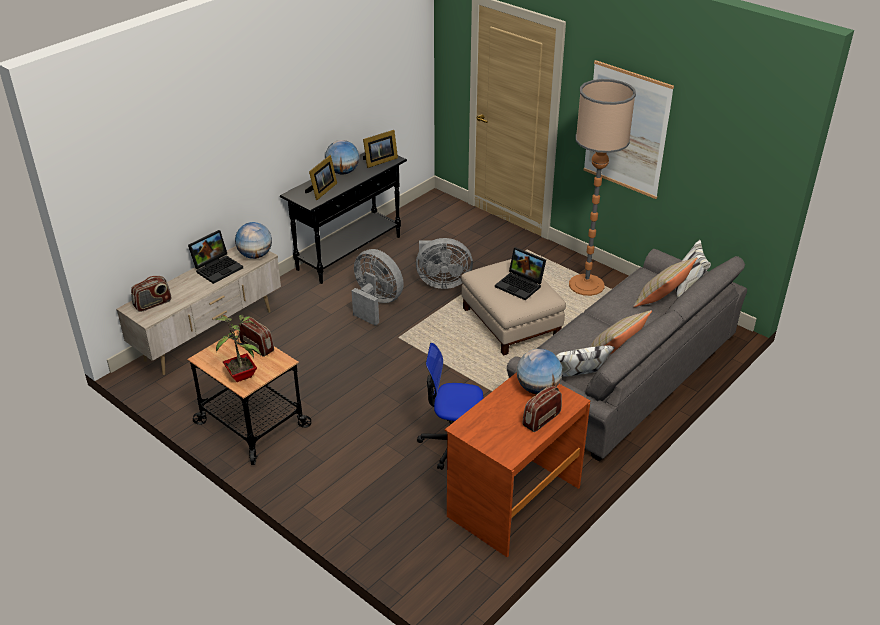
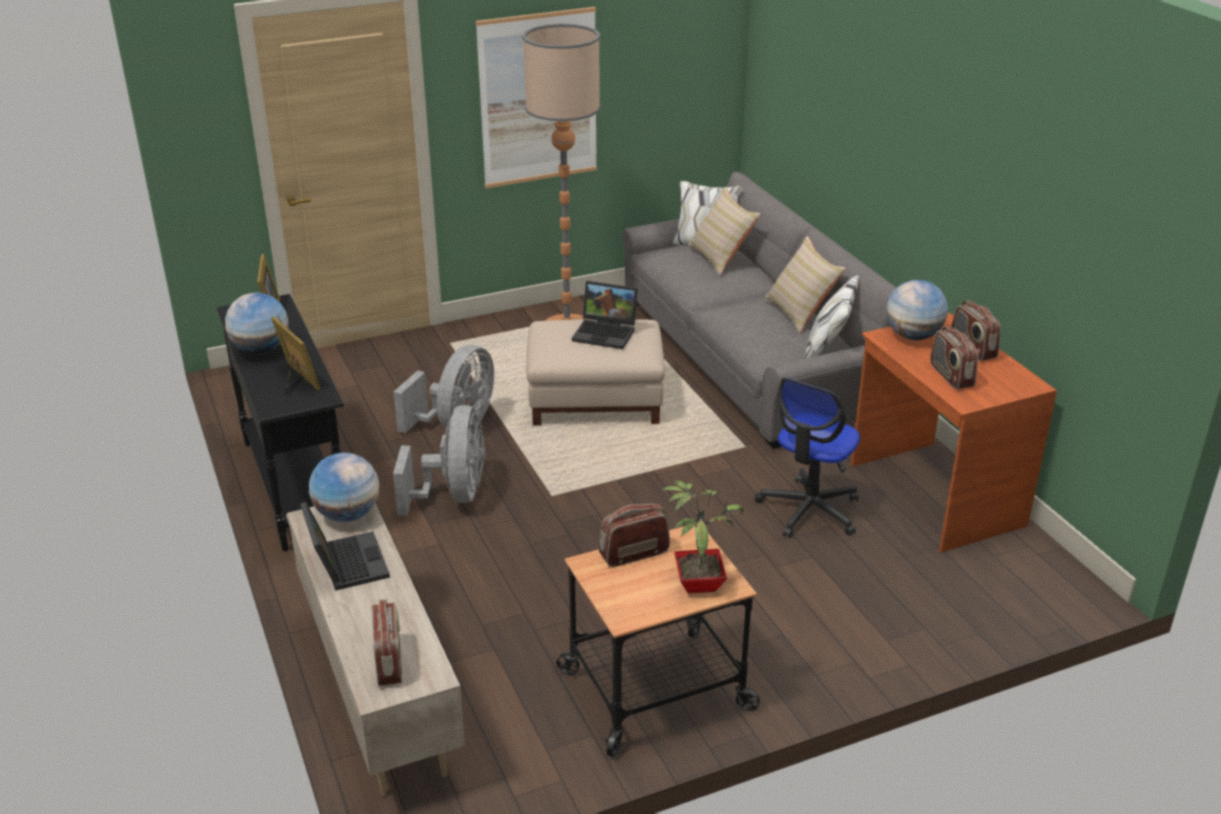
camera: 65 degrees left, 5 degrees down
grey fan [352,249,404,326] -> grey fan turned 120 degrees clockwise [393,405,485,516]
laptop [495,247,546,300] -> laptop turned 45 degrees clockwise [572,281,638,349]
none -> radio [930,326,978,389]

